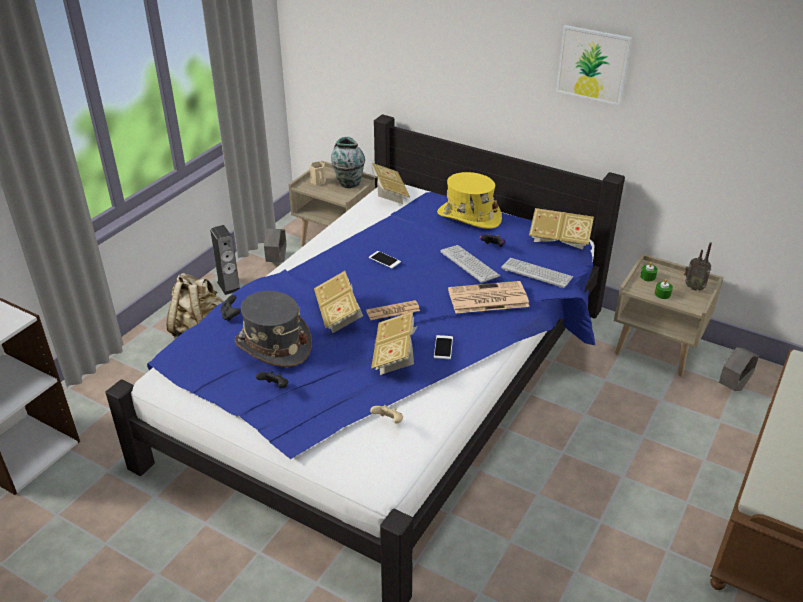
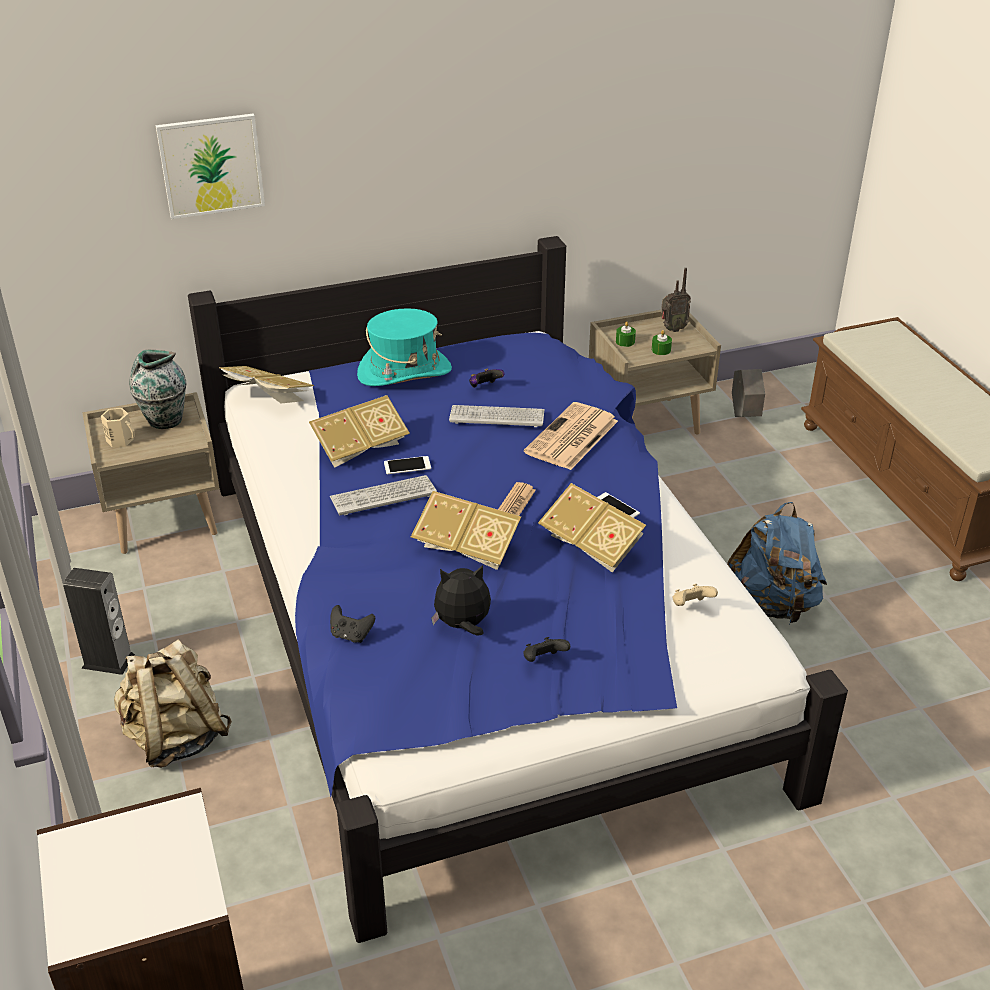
camera: 50 degrees left, 0 degrees up
grey hat [235,291,312,367] -> plush toy [431,565,491,636]
grey planter [264,228,287,262] -> none
yellow hat [437,172,502,229] -> turquoise hat [357,308,452,386]
keyboard [501,258,573,288] -> keyboard moved to [330,475,437,516]
book [529,208,594,249] -> book moved to [309,395,410,468]
picture [556,25,632,106] -> picture moved to [156,114,265,219]
none -> blue backpack [727,502,827,623]

